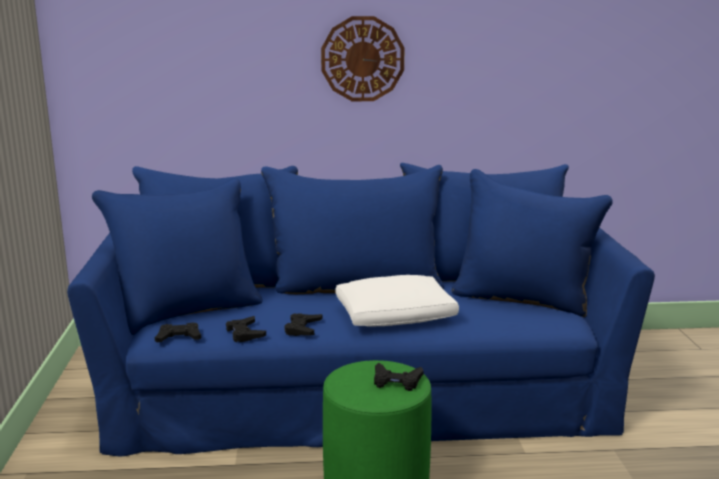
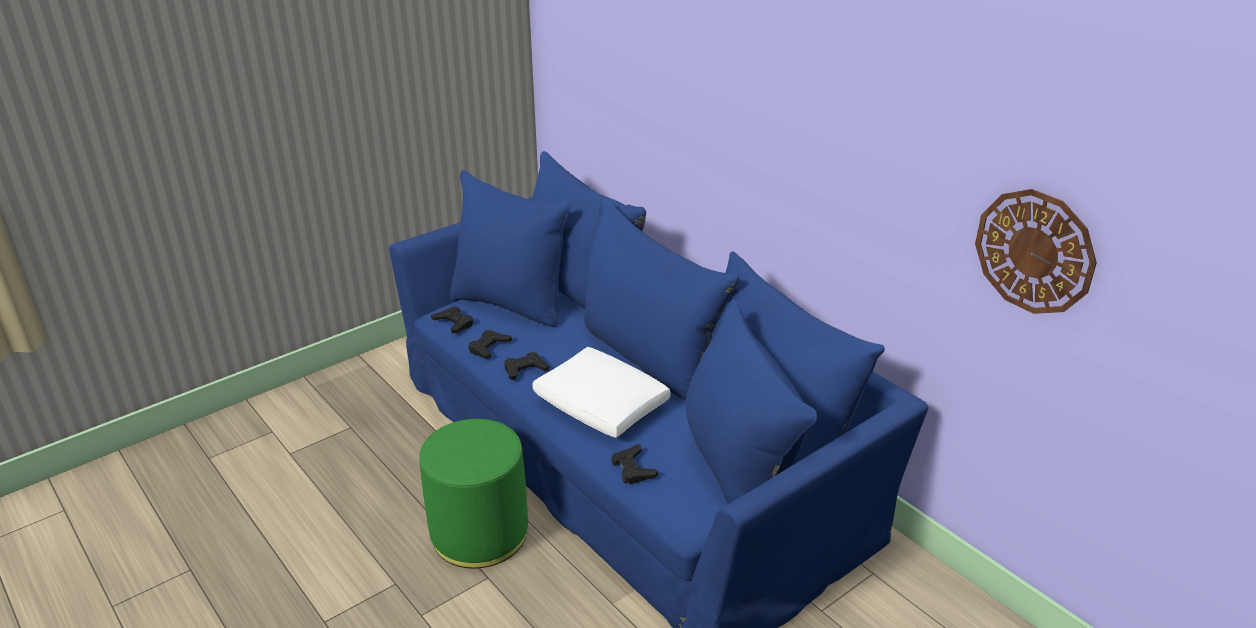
camera: 55 degrees right, 15 degrees up
wall clock [321,16,404,101] -> wall clock moved to [975,189,1097,314]
black game controller [374,363,424,391] -> black game controller moved to [611,444,658,484]

